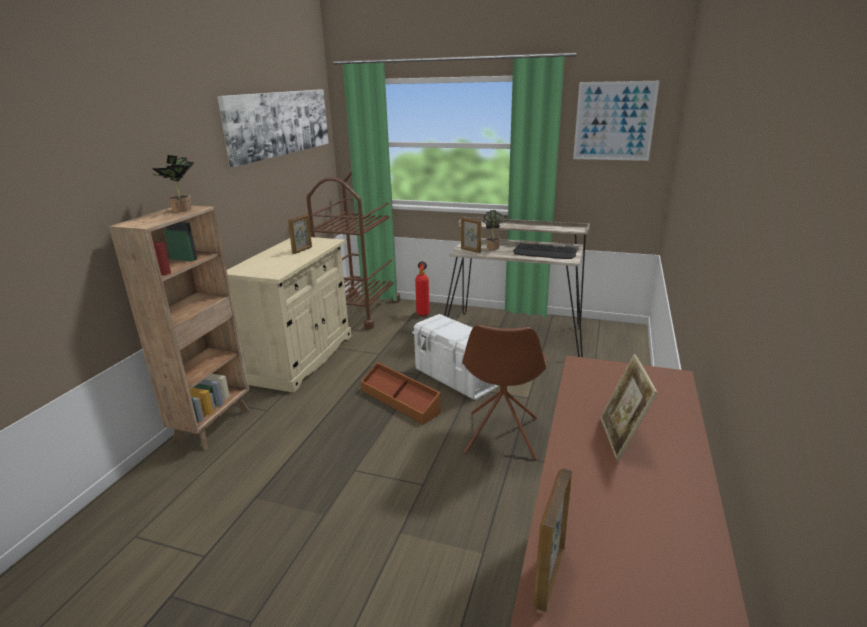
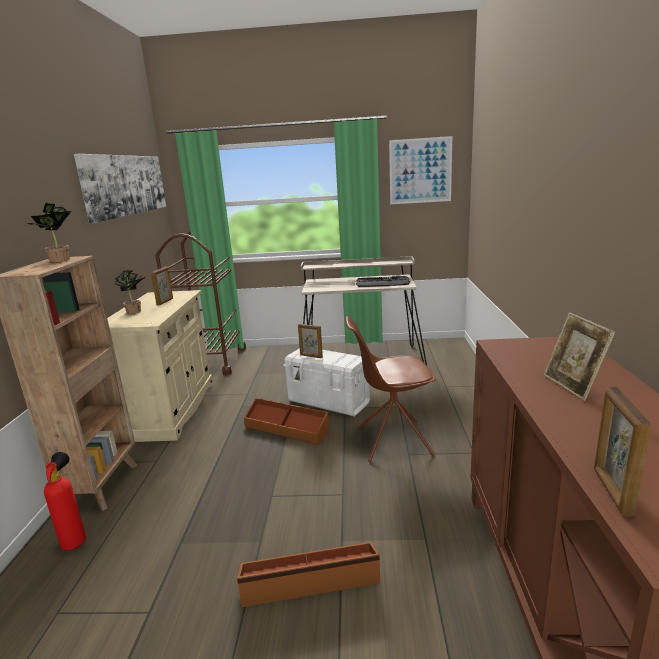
camera: 15 degrees left, 5 degrees down
fire extinguisher [415,261,430,316] -> fire extinguisher moved to [44,452,86,551]
picture frame [461,217,482,253] -> picture frame moved to [298,324,323,358]
brown chair [462,325,546,460] -> brown chair turned 90 degrees clockwise [345,316,436,462]
potted plant [482,210,509,250] -> potted plant moved to [114,270,145,314]
none -> brown storage box [237,542,380,607]

